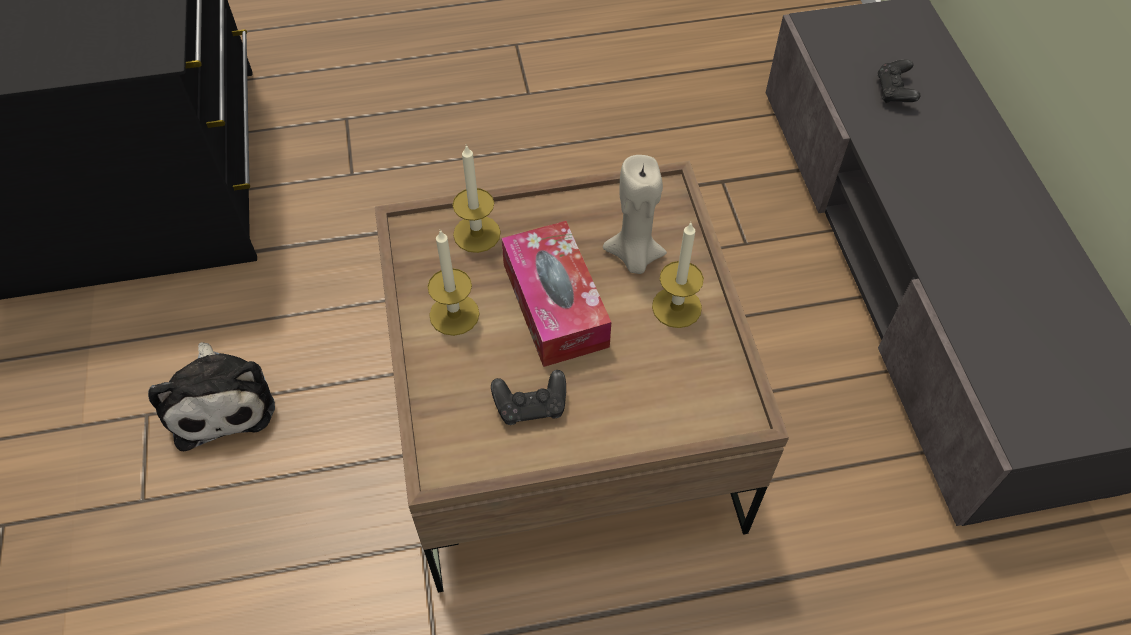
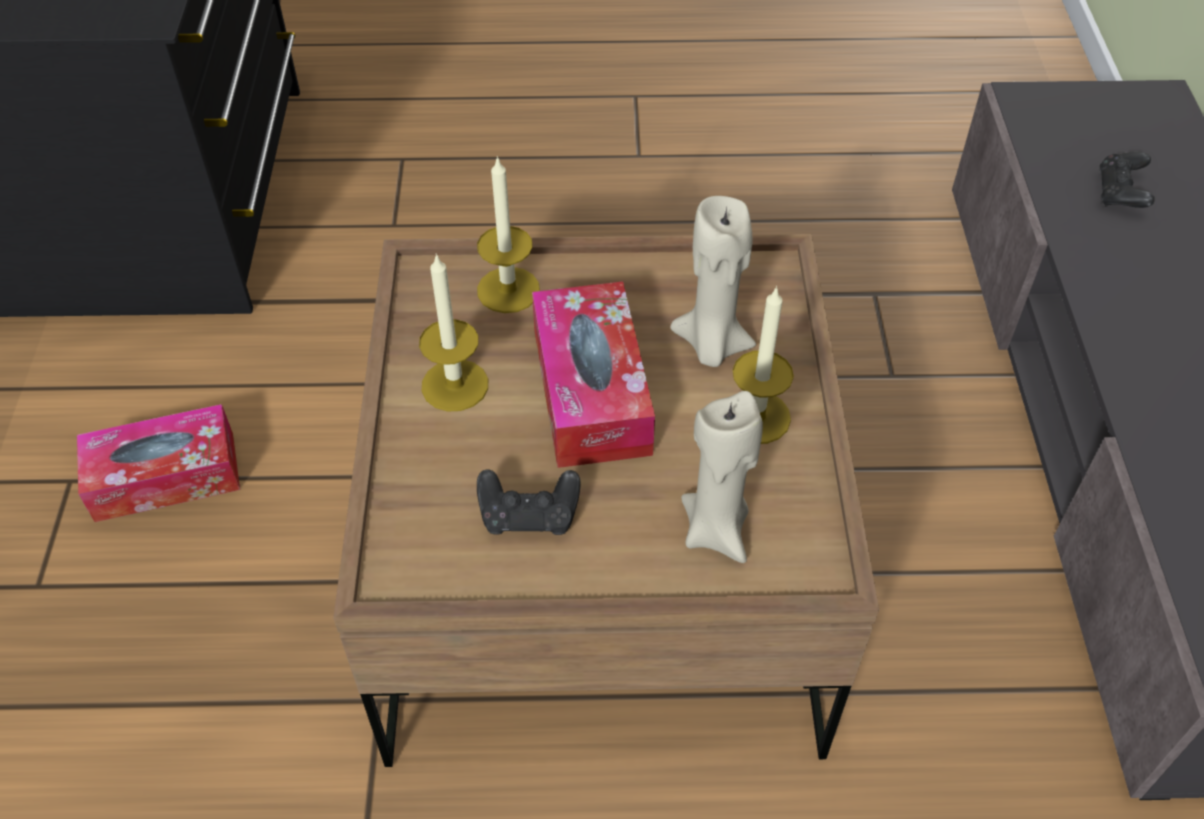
camera: 10 degrees right, 5 degrees down
plush toy [148,342,275,451] -> tissue box [77,404,240,522]
none -> beige candle [681,391,763,563]

